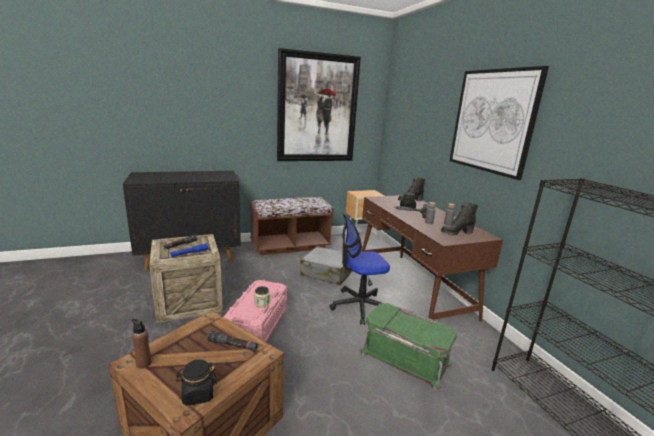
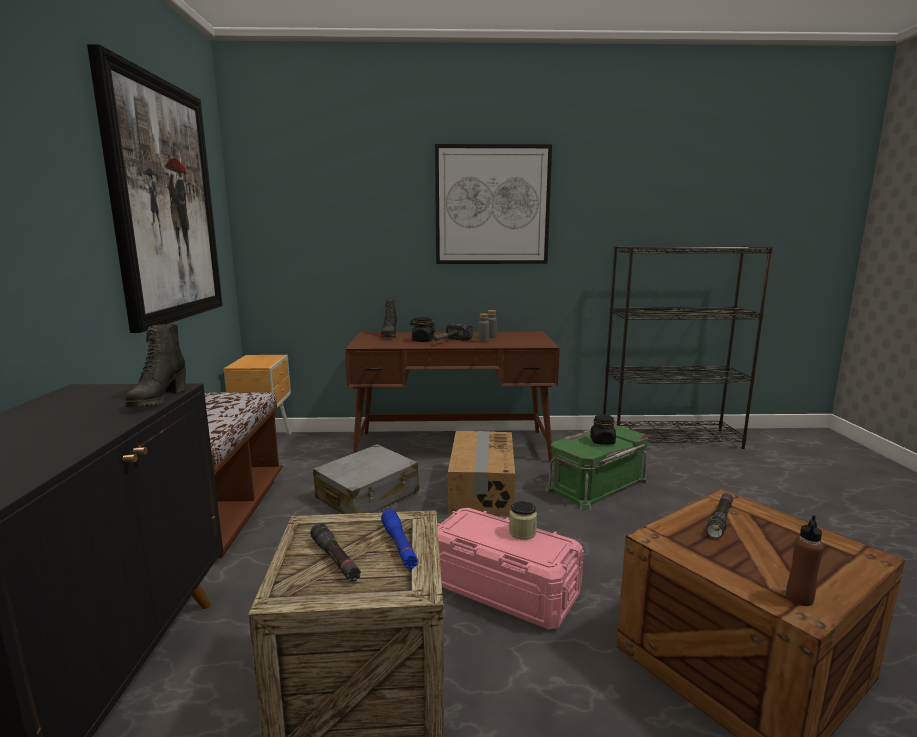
camera: 70 degrees left, 5 degrees down
black jar [176,359,217,406] -> black jar moved to [590,414,616,445]
office chair [330,212,390,325] -> cardboard box [448,431,515,516]
black boot [441,203,478,235] -> black boot moved to [125,324,186,407]

